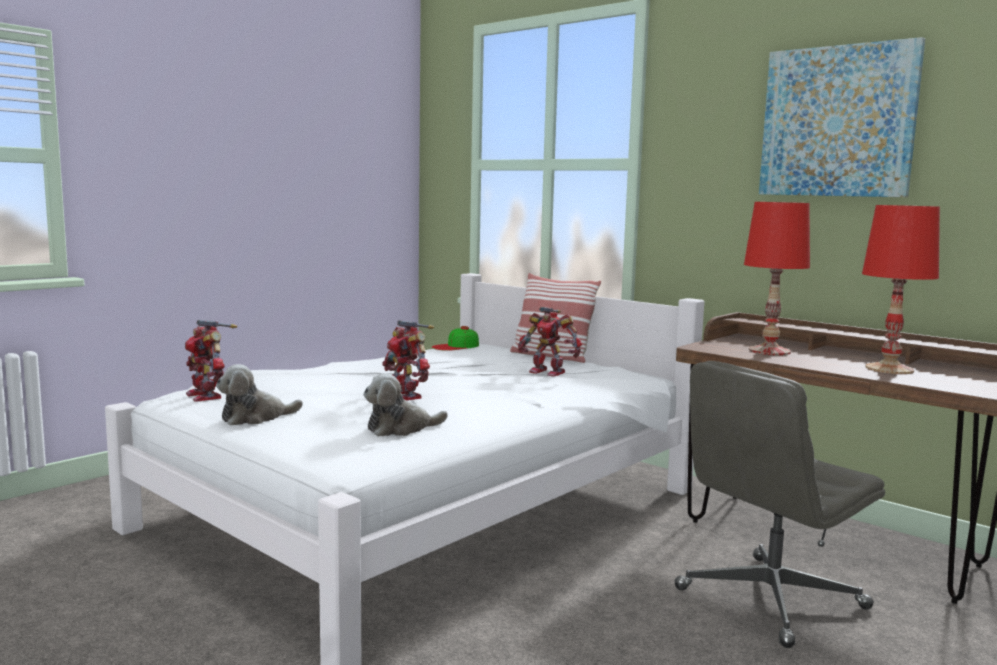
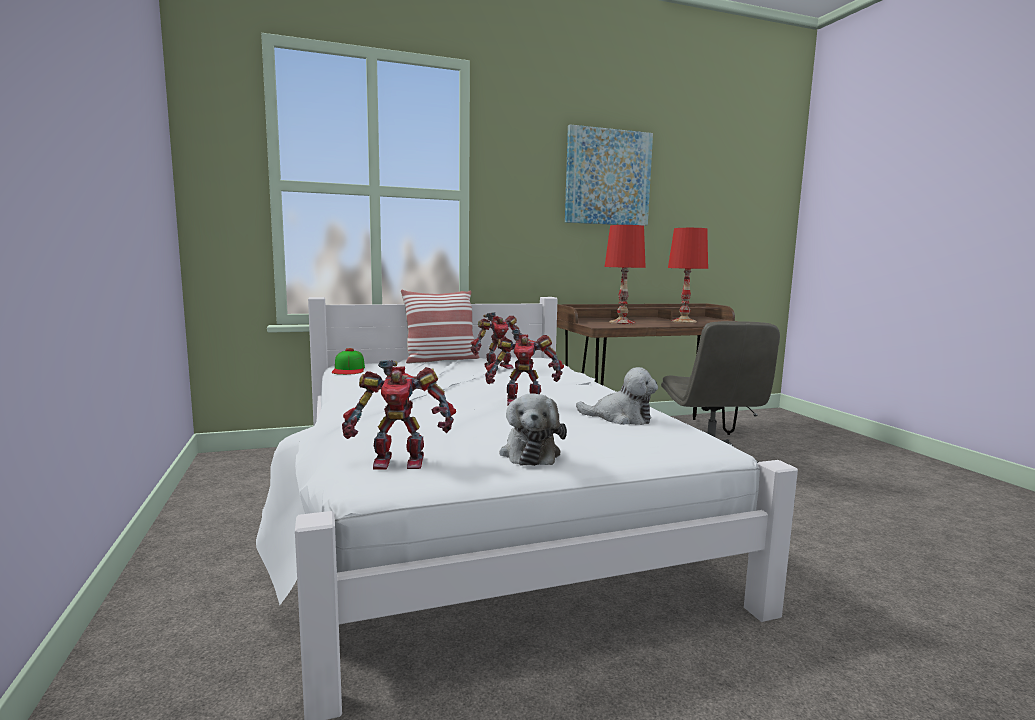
camera: 60 degrees left, 0 degrees up
plush toy [363,373,448,437] -> plush toy turned 75 degrees counterclockwise [576,367,658,425]

